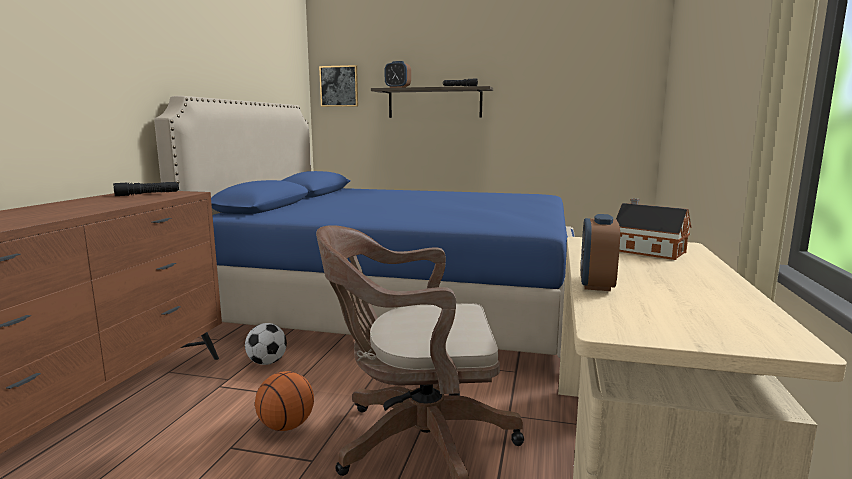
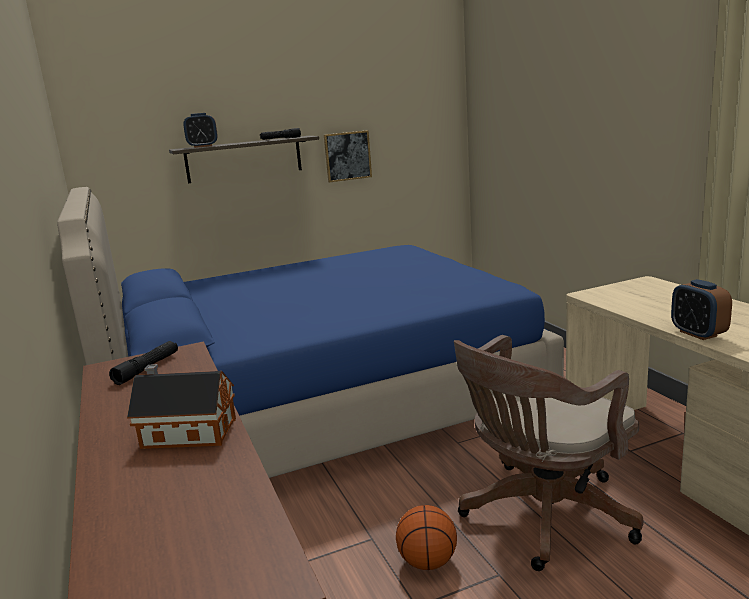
camera: 35 degrees left, 5 degrees up
football [245,323,287,365] -> none
picture [319,65,358,107] -> picture moved to [324,130,372,183]
toy house [616,198,691,260] -> toy house moved to [127,364,236,449]

